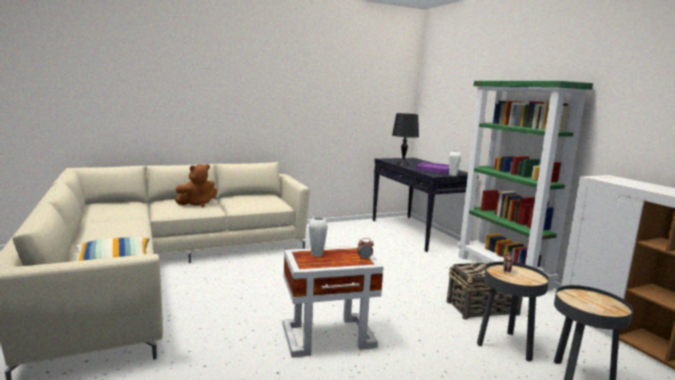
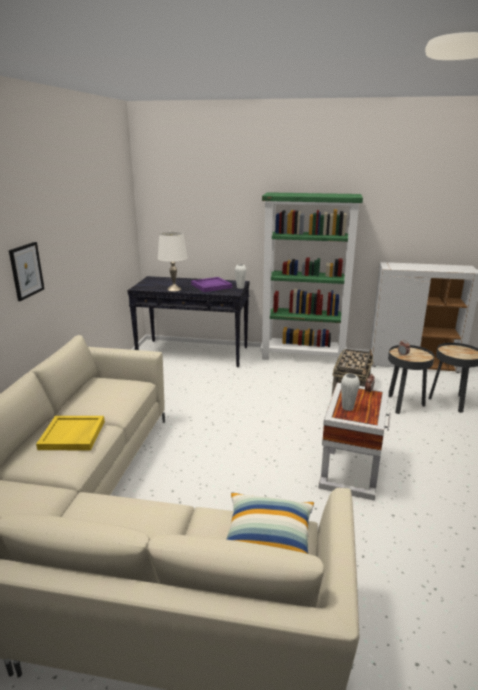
camera: 55 degrees left, 10 degrees up
brown plush toy [175,164,217,207] -> yellow tray [36,416,105,450]
black table lamp [392,113,419,166] -> white table lamp [158,232,188,291]
none -> picture [9,242,44,301]

